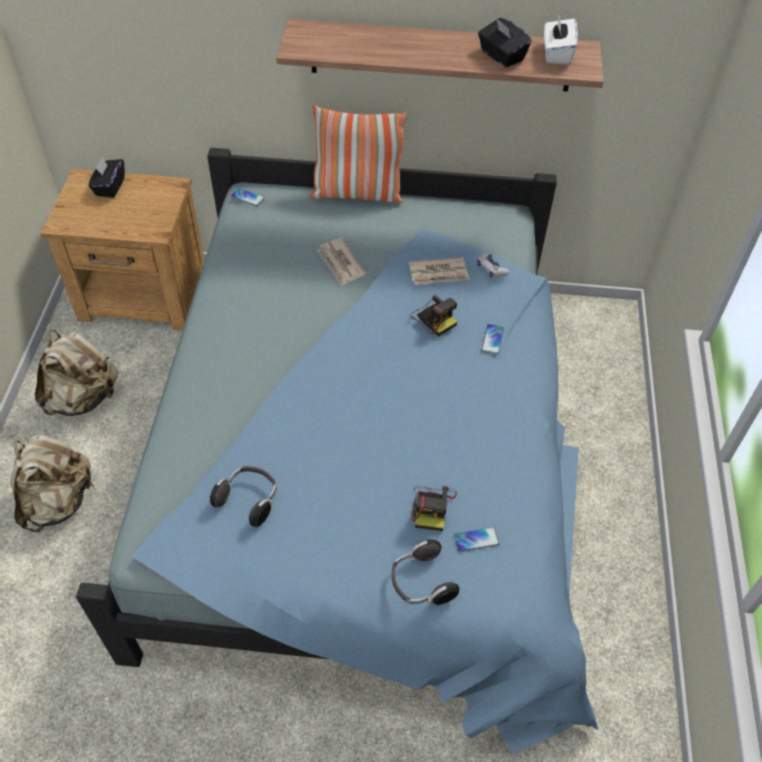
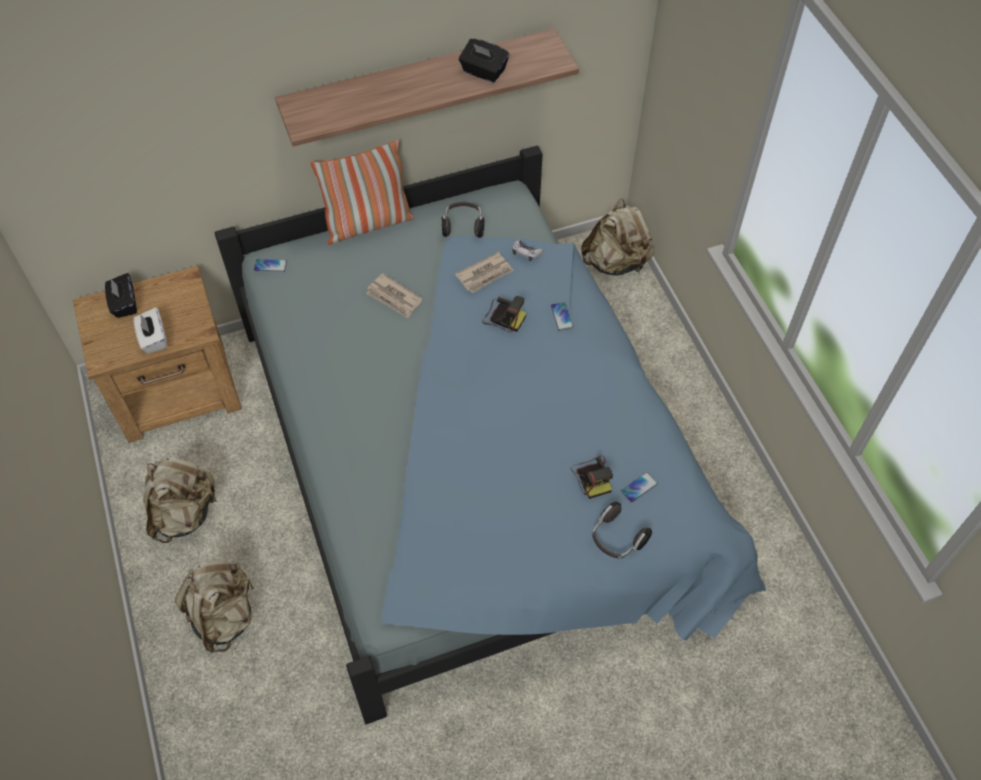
camera: 25 degrees left, 5 degrees up
headphones [210,466,277,527] -> headphones moved to [442,202,484,238]
white tissue box [544,16,578,65] -> white tissue box moved to [134,307,167,354]
none -> beige backpack [581,199,654,275]

